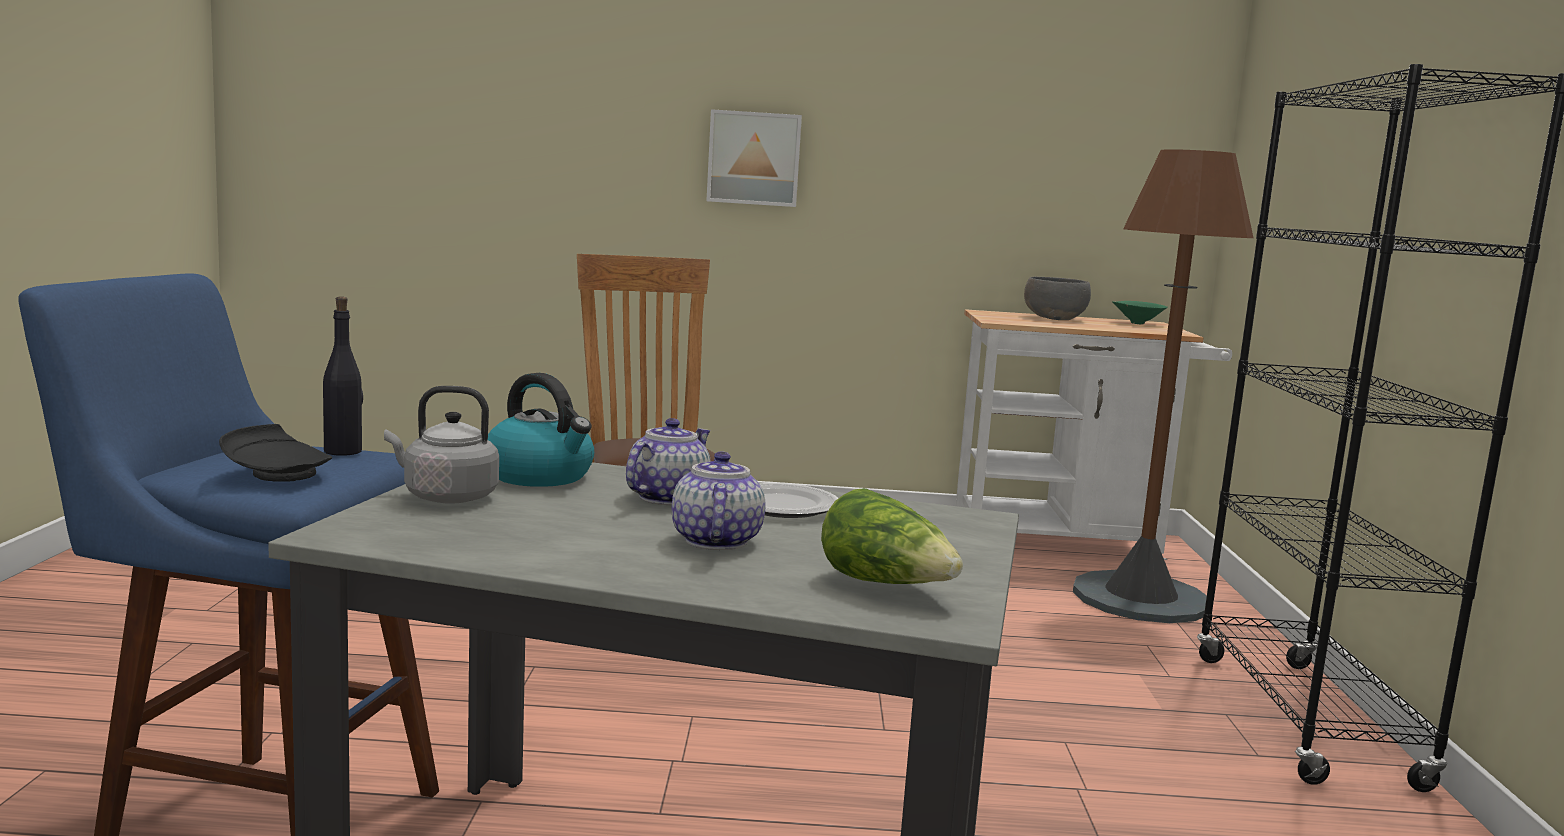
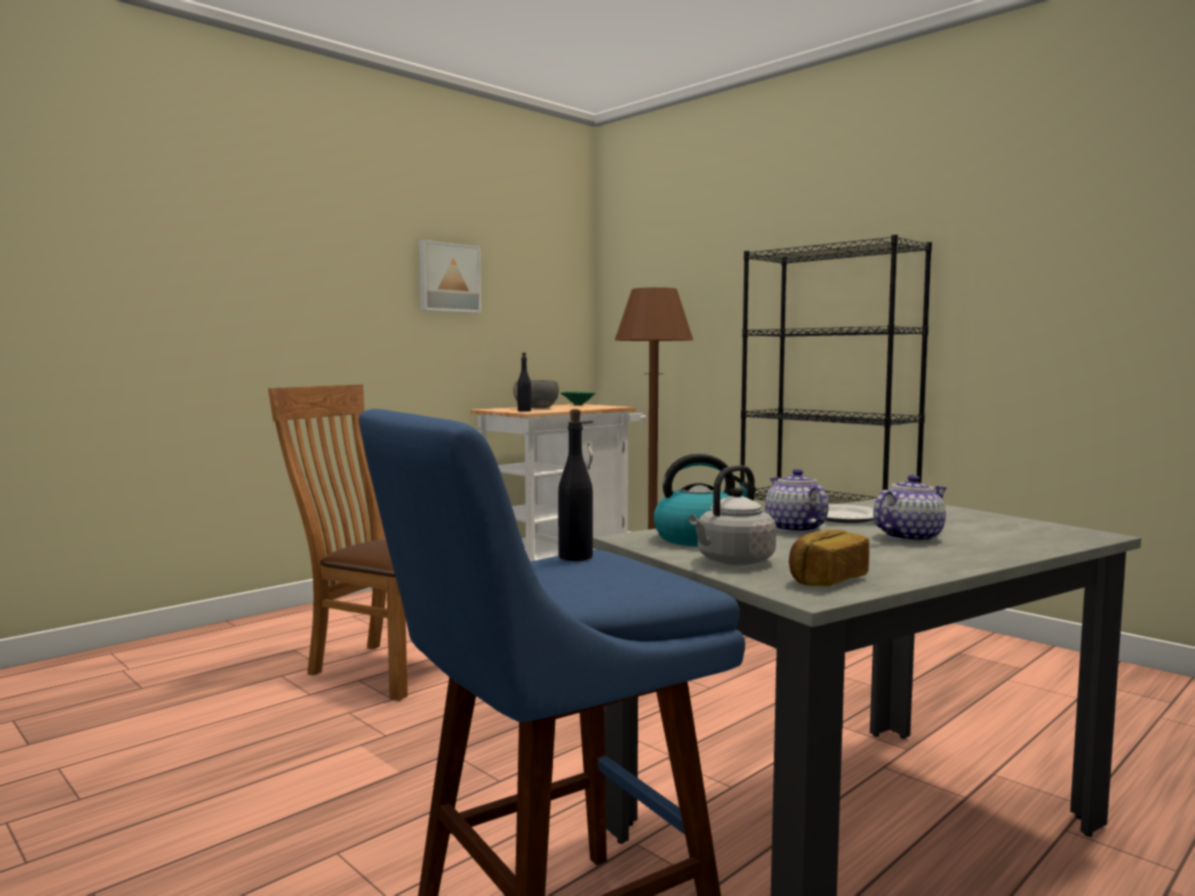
camera: 45 degrees left, 5 degrees down
black plate [219,424,332,482] -> none
teapot [672,451,765,550] -> teapot turned 105 degrees clockwise [873,475,947,542]
picture [706,109,802,207] -> picture moved to [419,240,482,313]
lettuce [821,488,963,584] -> none
none -> black bottle [517,353,531,412]
none -> bread [789,530,869,586]

